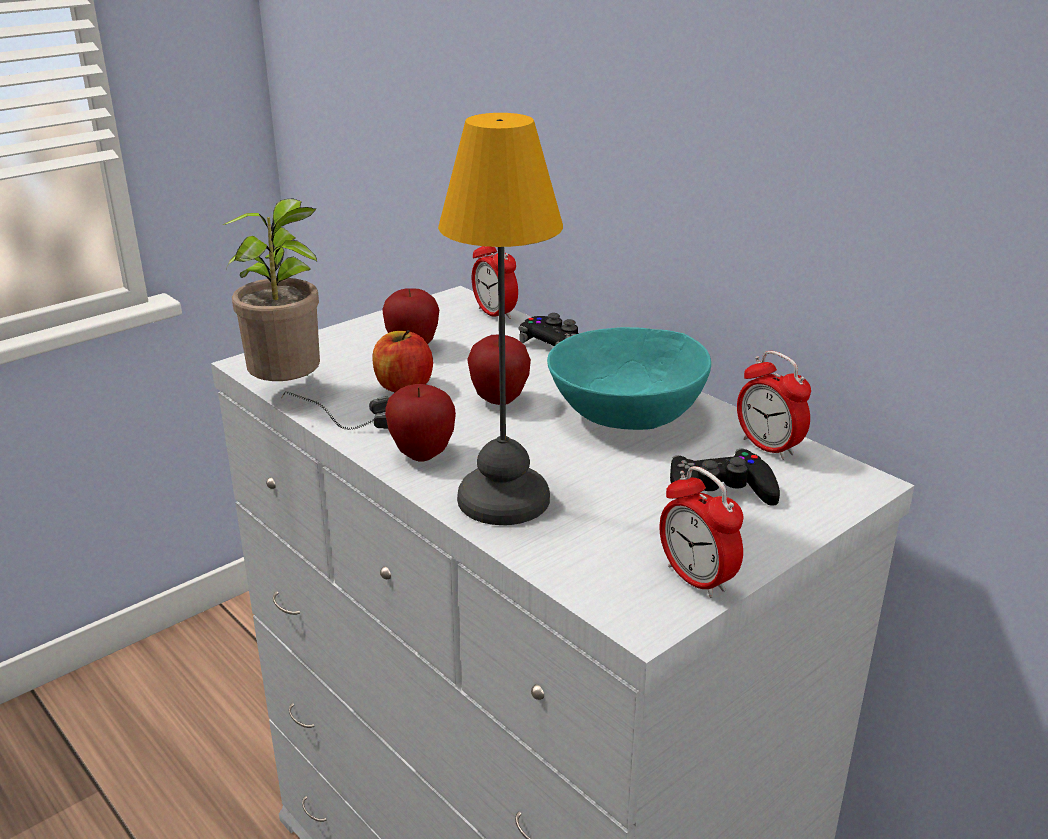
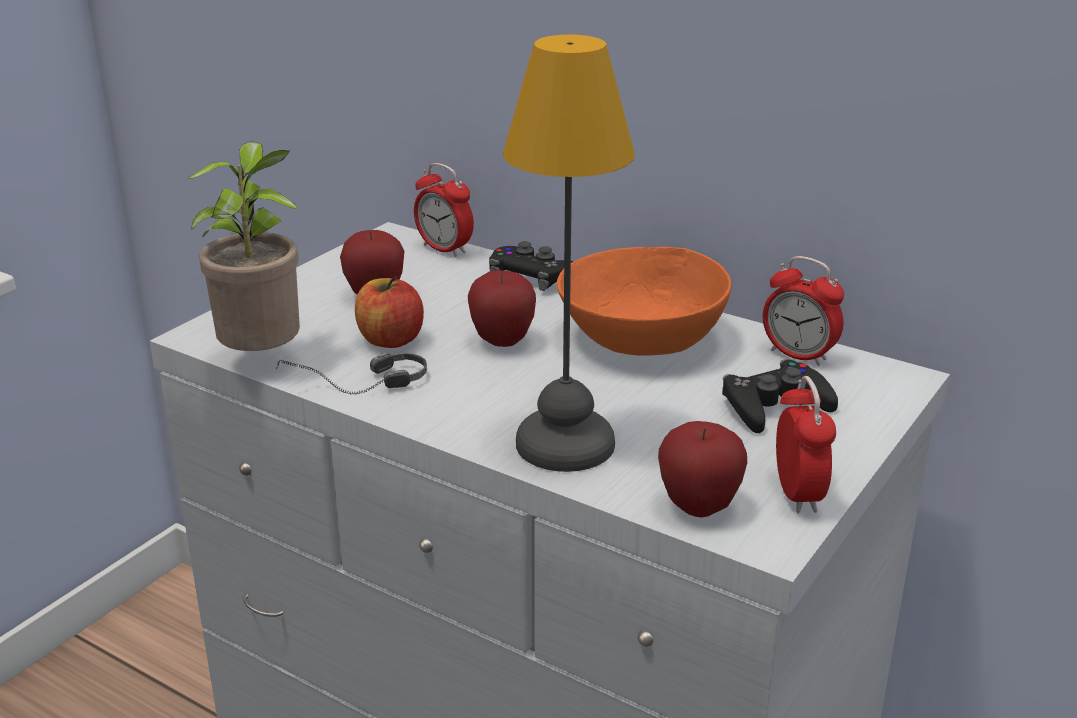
camera: 15 degrees left, 0 degrees up
apple [385,384,456,461] -> apple moved to [658,421,747,517]
turquoise bowl [547,327,711,430] -> orange bowl [557,247,732,356]
alarm clock [659,466,743,598] -> alarm clock turned 135 degrees counterclockwise [776,376,836,514]

